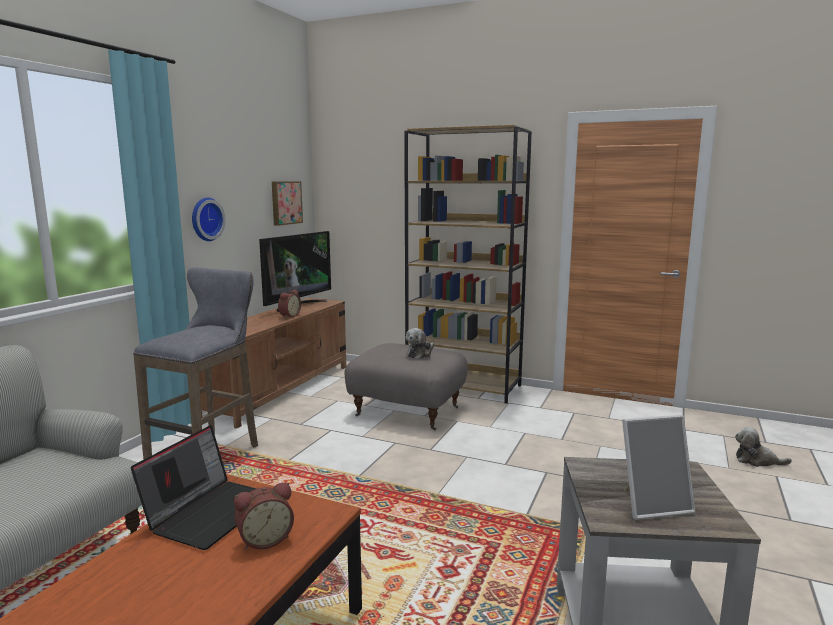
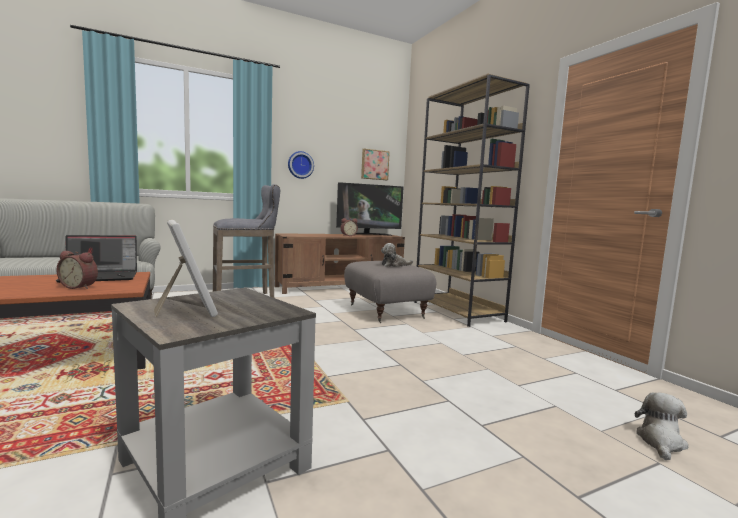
camera: 40 degrees right, 5 degrees down
picture frame [622,415,696,520] -> picture frame turned 150 degrees counterclockwise [154,220,218,317]
plush toy [735,427,792,467] -> plush toy turned 60 degrees clockwise [635,393,689,460]

